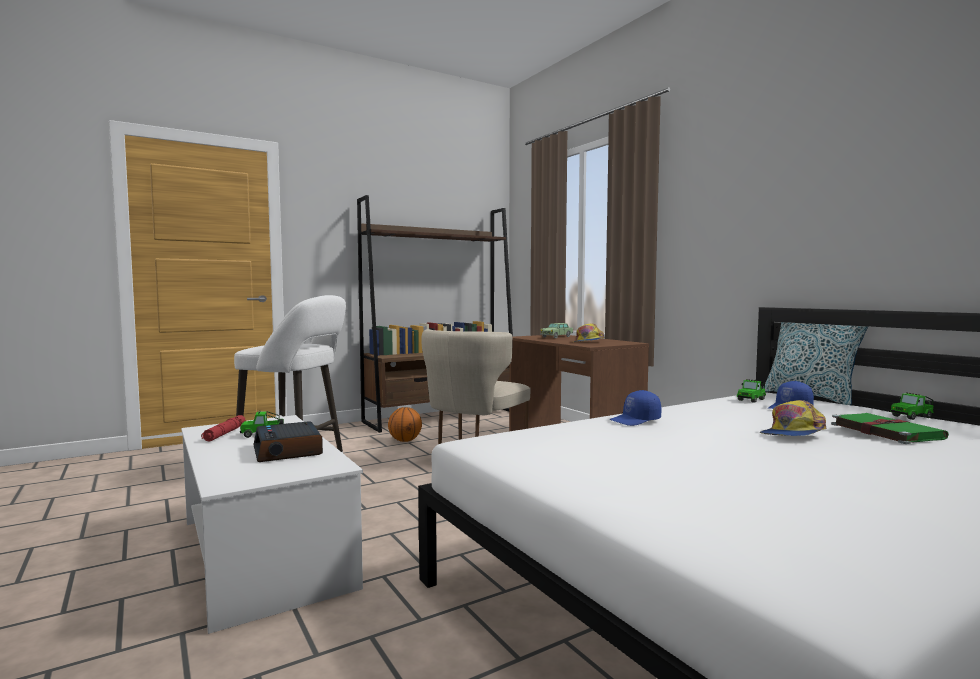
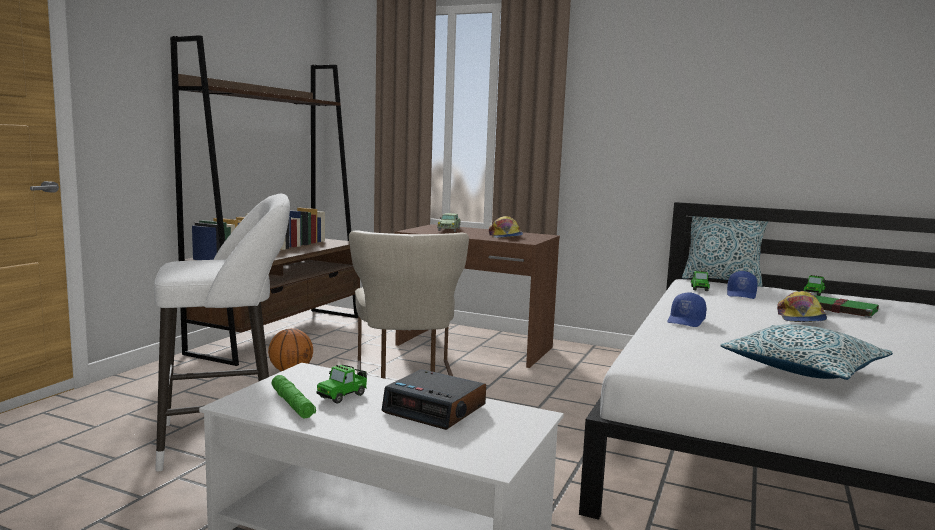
camera: 35 degrees left, 5 degrees up
red flashlight [201,415,246,441] -> green flashlight [272,375,316,419]
none -> pillow [720,324,893,380]

